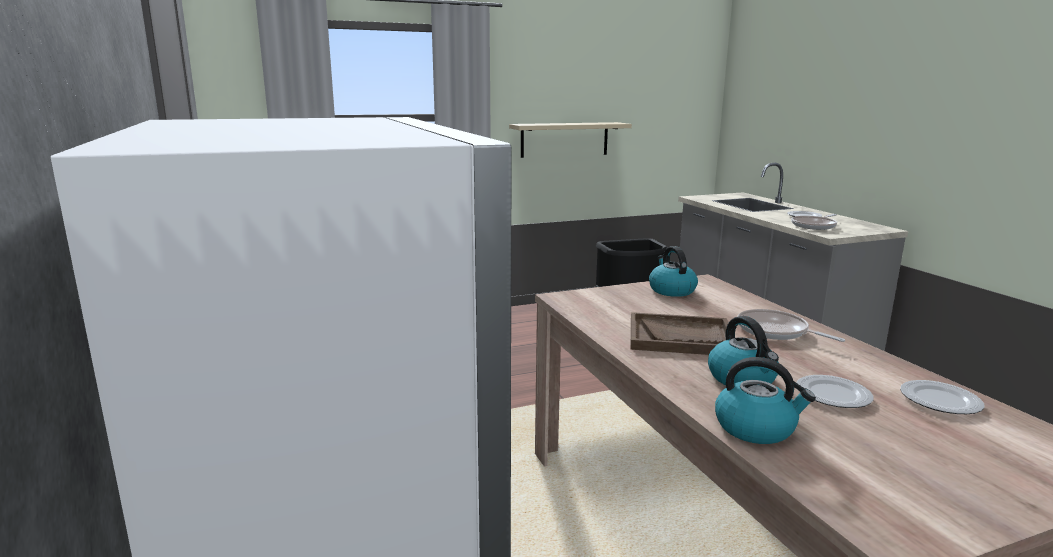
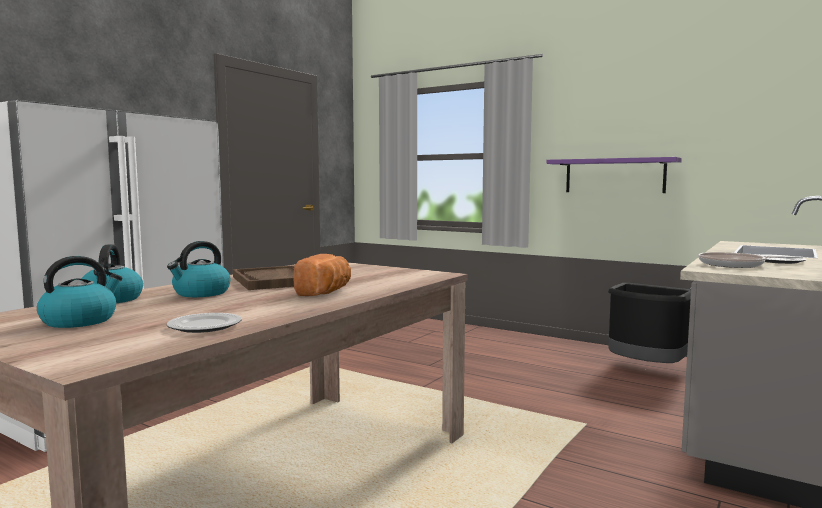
camera: 55 degrees right, 10 degrees down
beige shelf [509,122,632,158] -> purple shelf [546,157,682,193]
kettle [649,246,698,297] -> kettle moved to [37,256,123,328]
frying pan [737,309,845,342] -> bread [293,254,351,296]
plate [796,375,874,408] -> none

